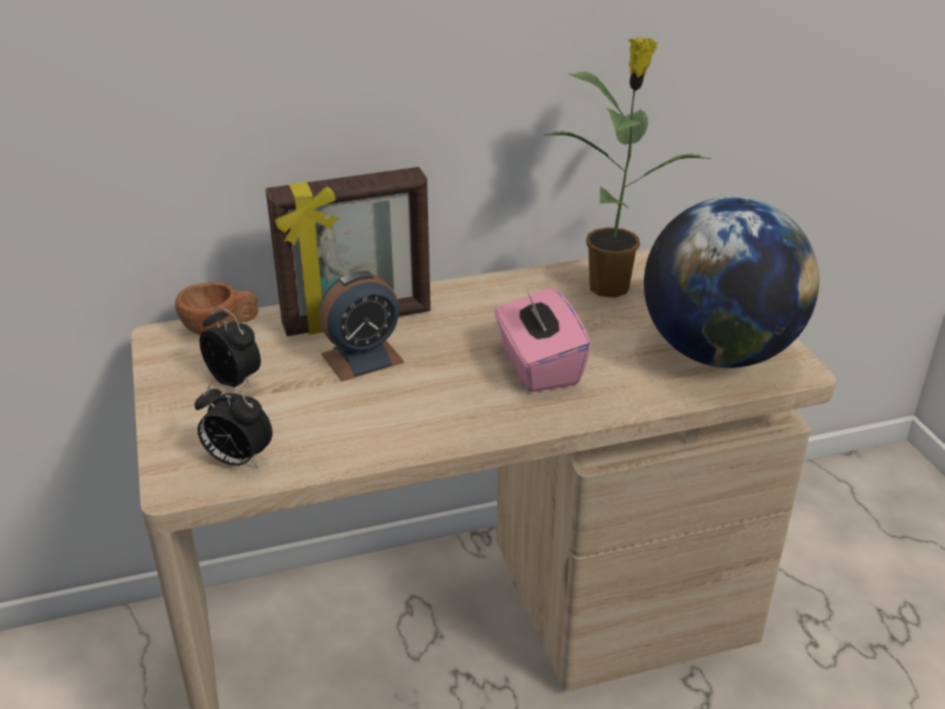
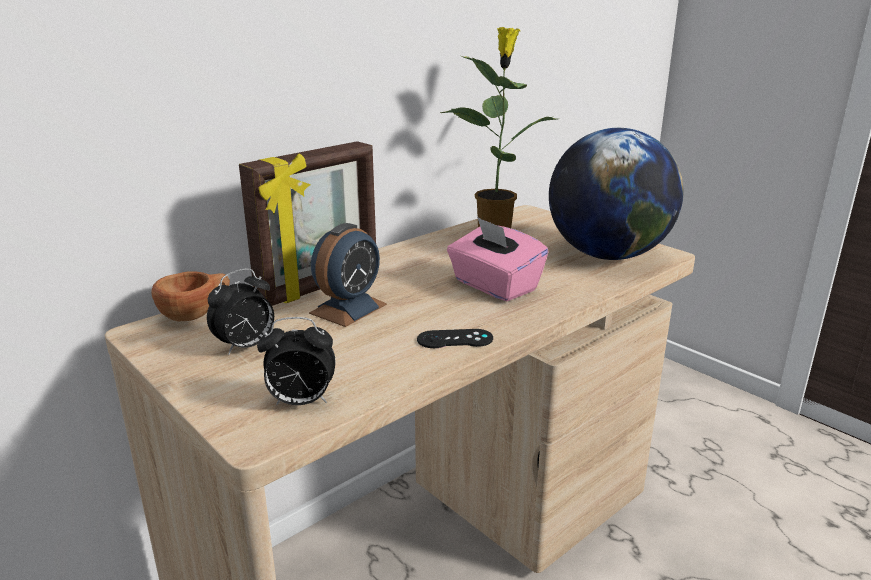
camera: 25 degrees left, 10 degrees down
alarm clock [200,306,261,388] -> alarm clock turned 120 degrees clockwise [207,268,274,355]
none -> black game controller [417,329,493,348]

